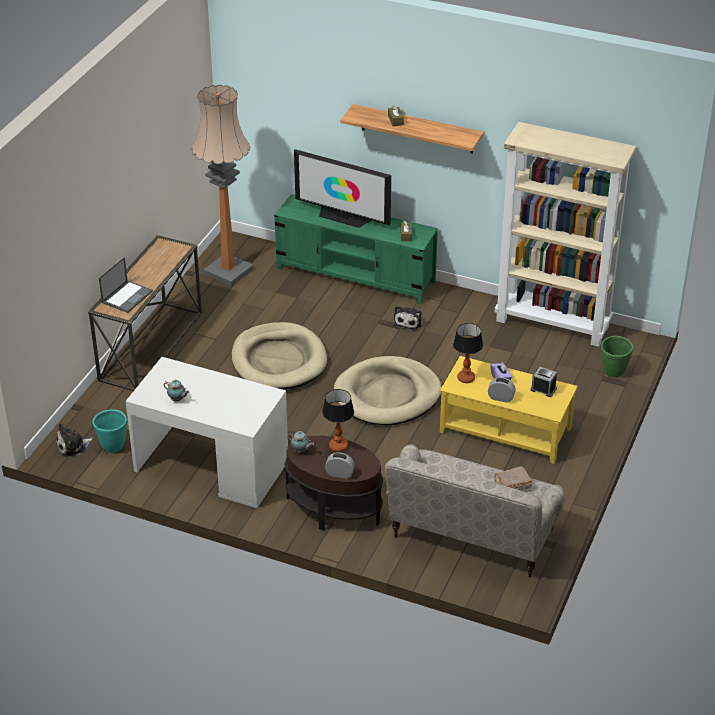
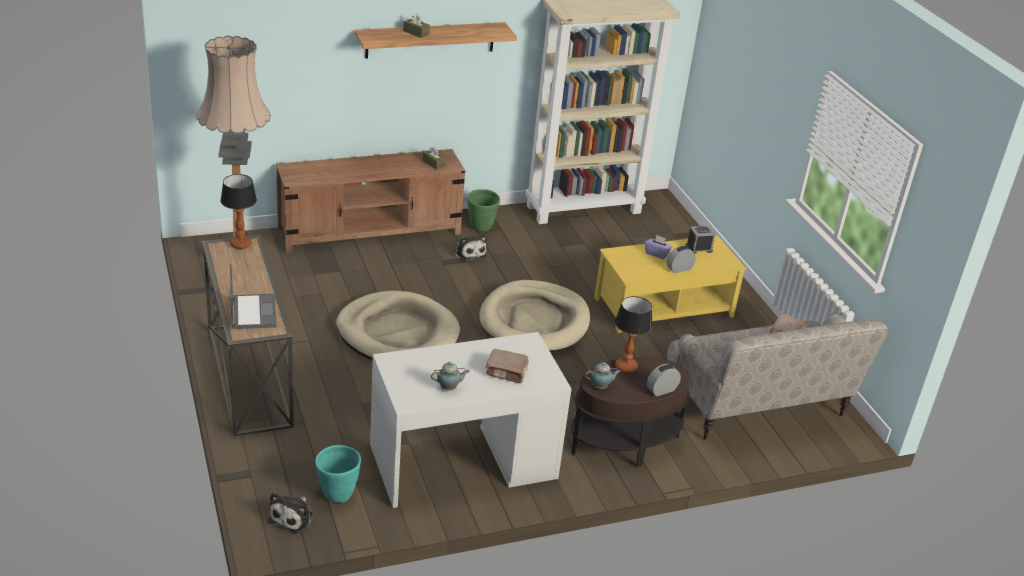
camera: 45 degrees left, 5 degrees down
green tv stand [274,194,438,304] -> brown tv stand [276,149,465,253]
television [294,149,391,228] -> none
table lamp [453,323,483,383] -> table lamp moved to [220,174,257,249]
green planter [601,336,633,377] -> green planter moved to [467,189,500,232]
none -> brown book [486,349,529,383]

